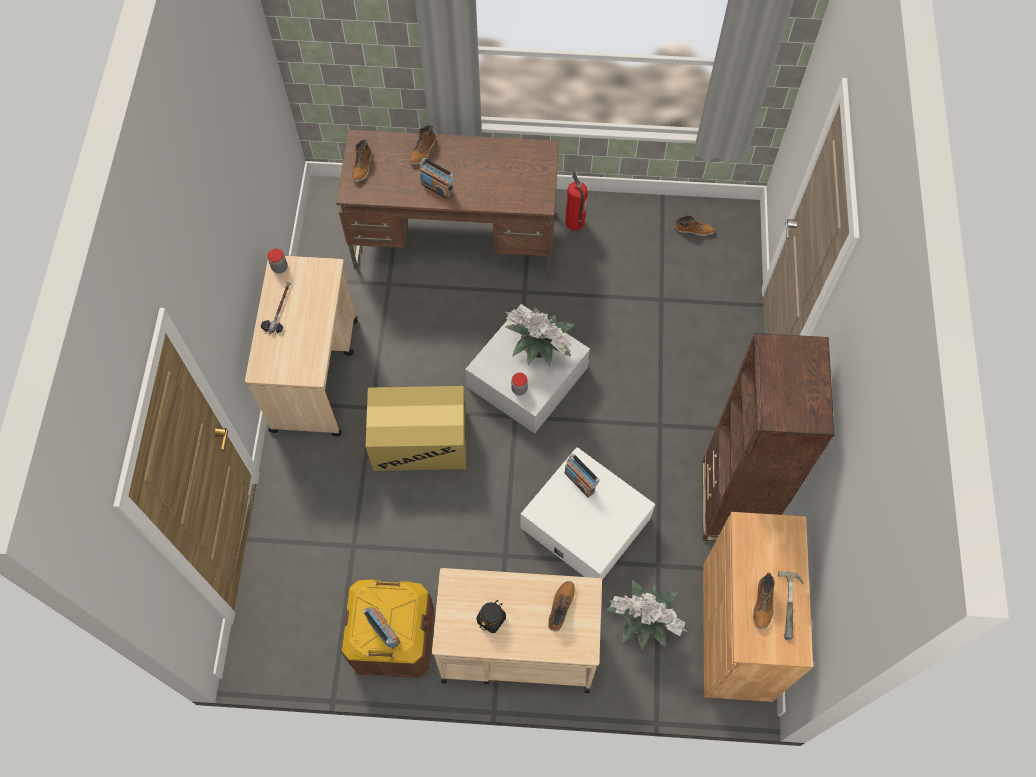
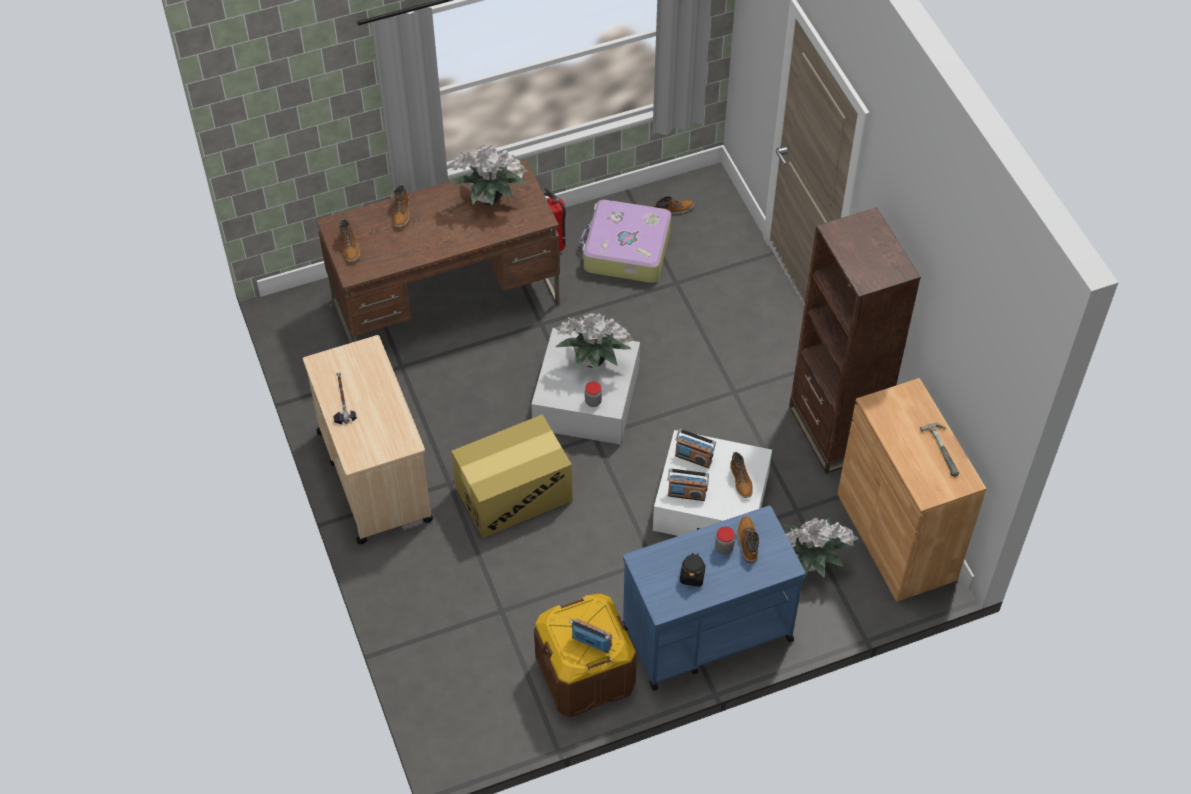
camera: 25 degrees left, 10 degrees down
jar [268,249,288,274] -> jar moved to [715,527,735,554]
radio [419,158,454,199] -> radio moved to [667,469,709,501]
beige cart [432,568,602,693] -> blue cart [622,506,805,691]
boot [753,572,775,630] -> boot moved to [730,452,753,498]
none -> potted plant [449,145,528,205]
none -> suitcase [579,199,671,283]

